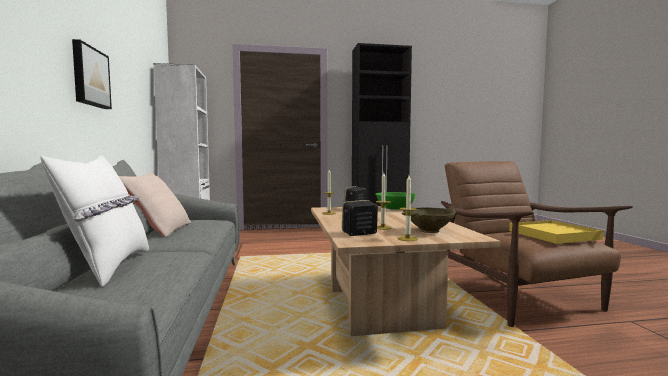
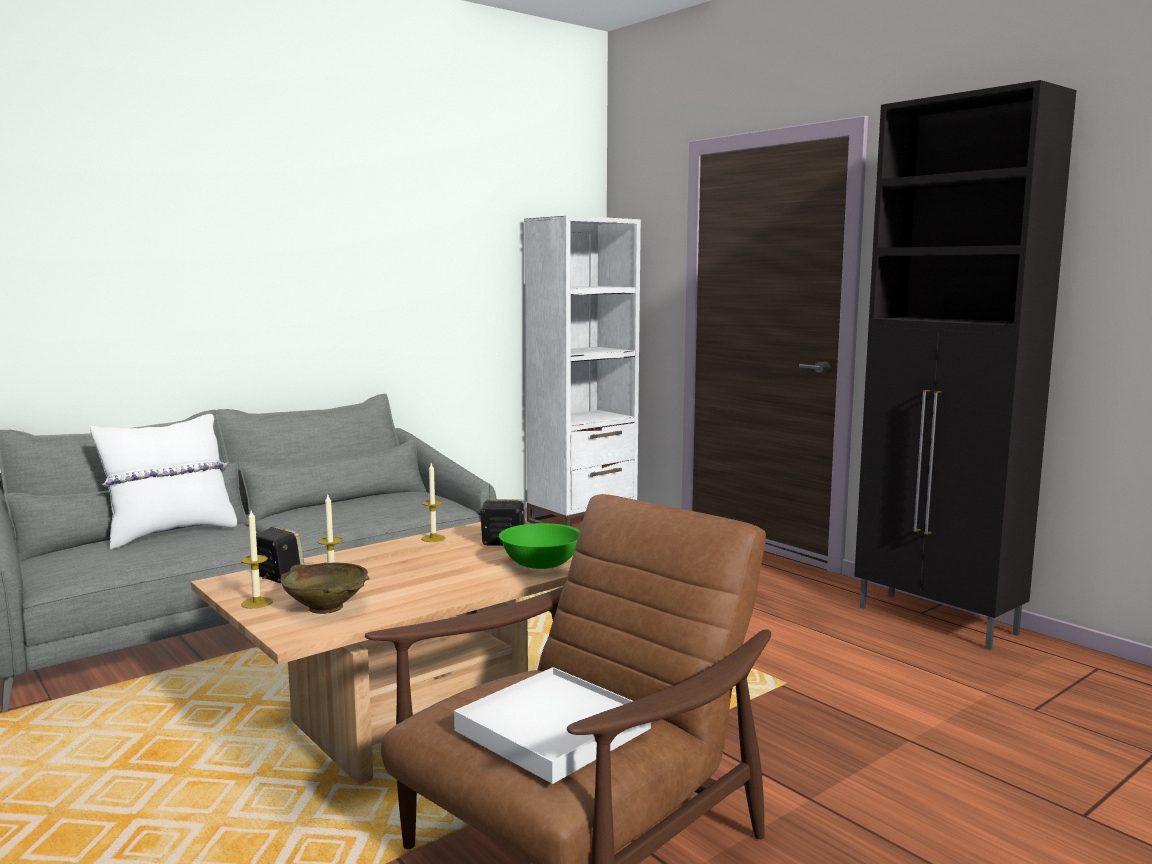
camera: 60 degrees right, 5 degrees up
picture [72,39,112,109] -> none
beige pillow [119,173,191,238] -> none
yellow tray [509,220,603,244] -> white tray [454,667,651,784]

